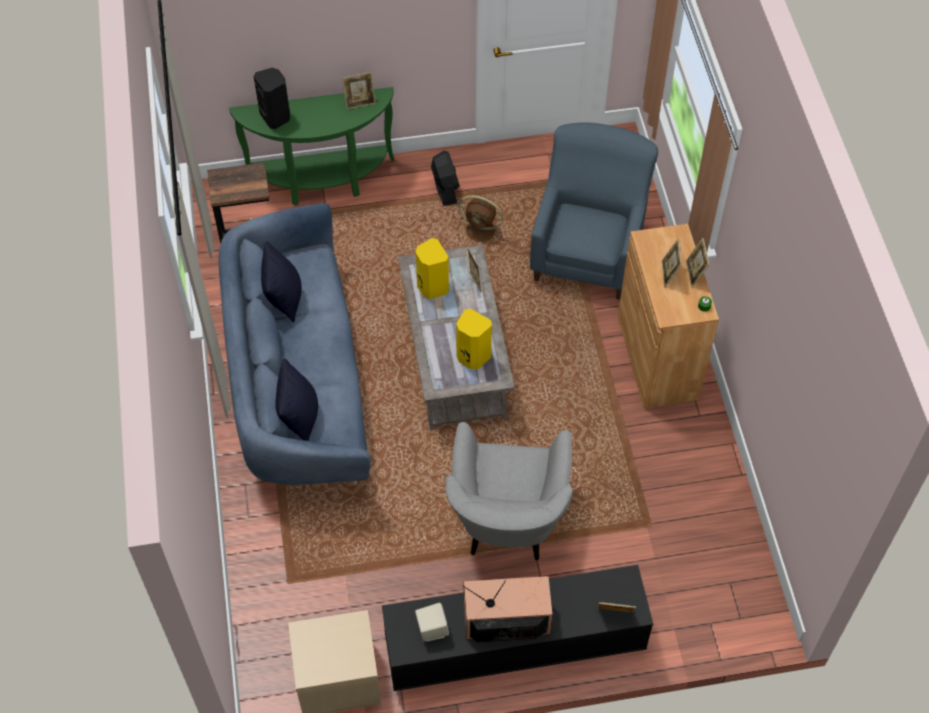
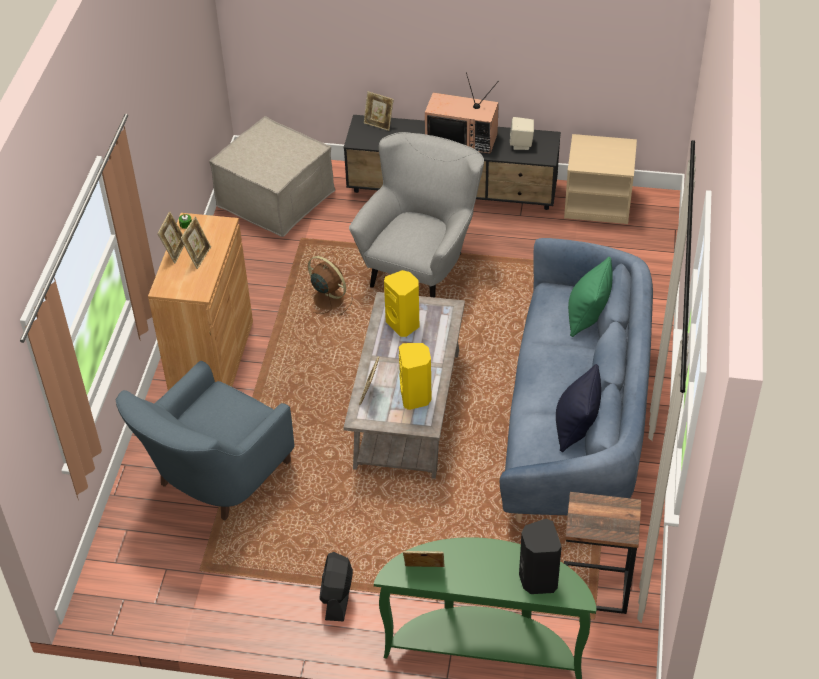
camera: 160 degrees left, 10 degrees down
black pillow [275,359,318,441] -> green pillow [568,257,612,337]
brown fan [458,195,503,242] -> brown fan moved to [308,256,353,315]
none -> beige ottoman [209,116,335,237]

